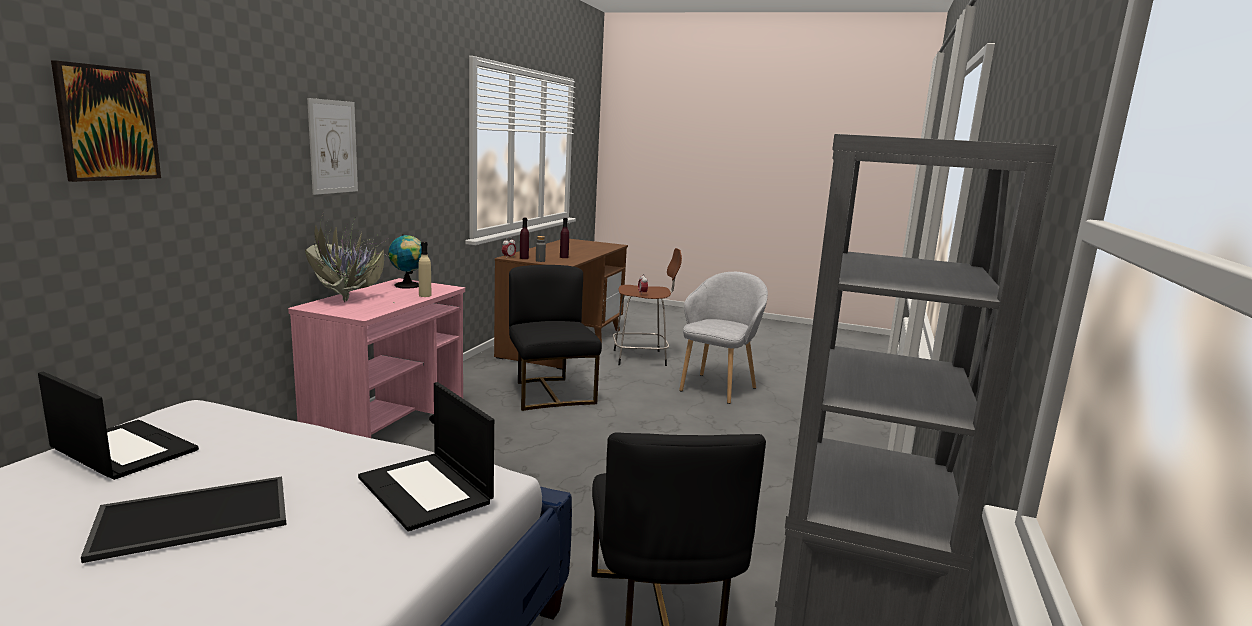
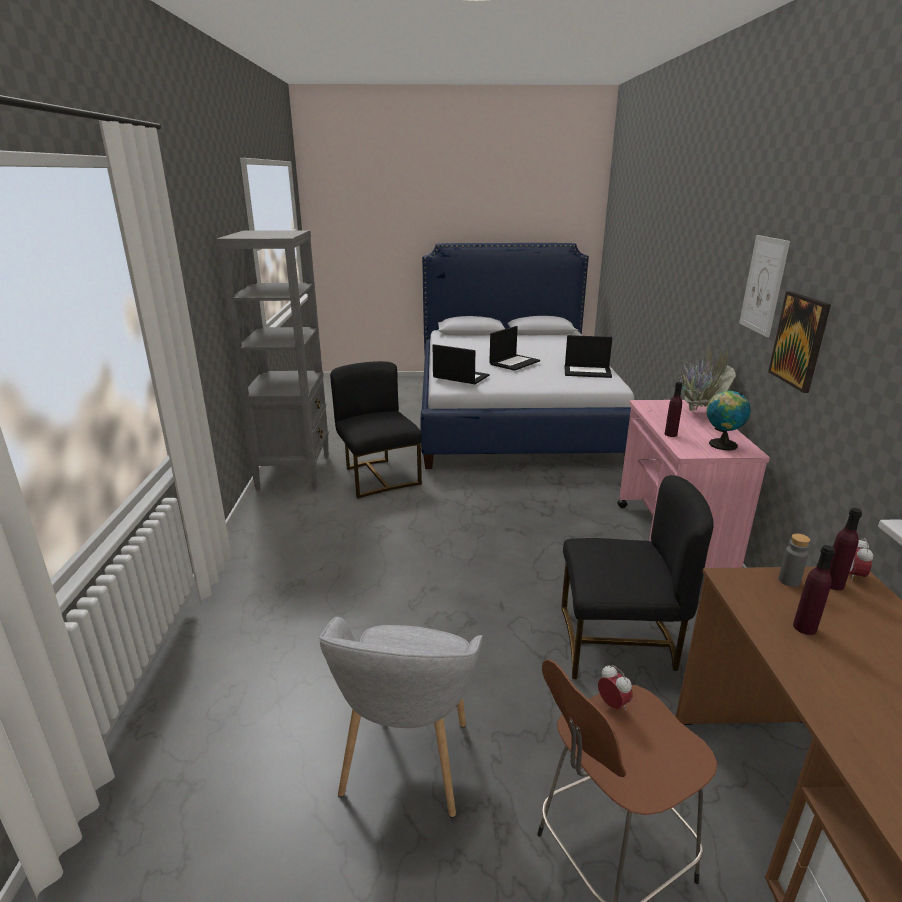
camera: 160 degrees right, 10 degrees up
picture [51,60,161,182] -> picture moved to [768,291,831,393]
tray [81,476,286,563] -> laptop [489,326,540,371]
beige bottle [418,242,431,297] -> purple bottle [665,382,683,437]
black chair [509,265,602,411] -> black chair turned 45 degrees counterclockwise [561,475,714,679]

